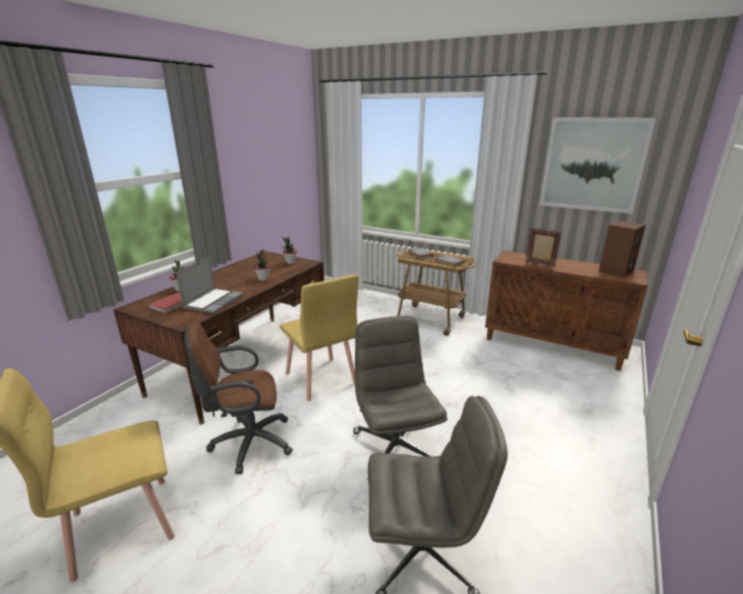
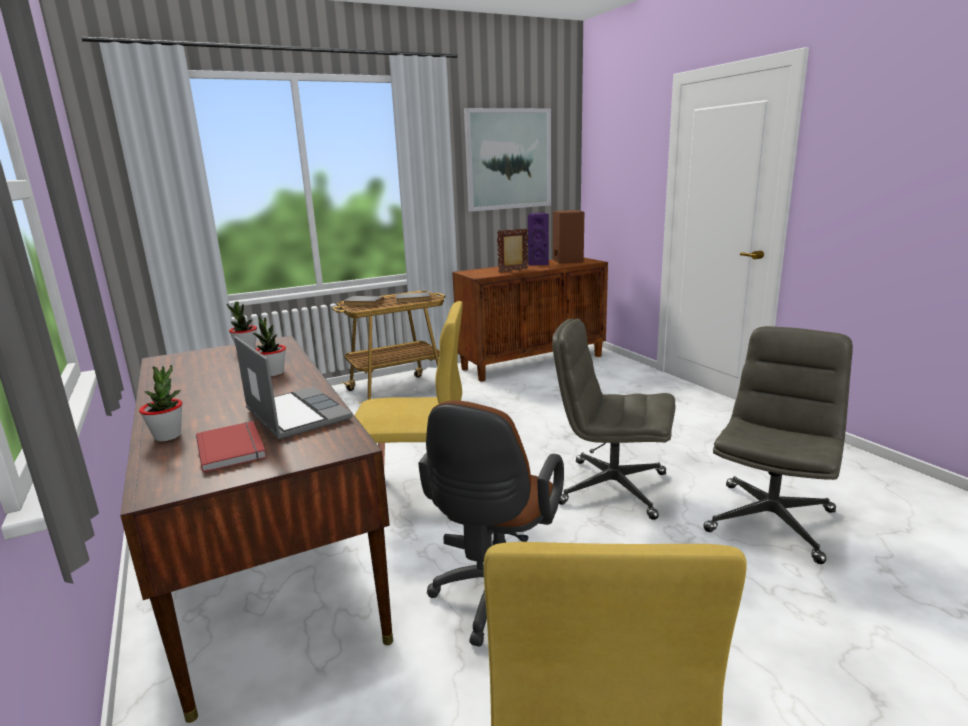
camera: 55 degrees left, 5 degrees down
none -> purple speaker [528,213,549,266]

